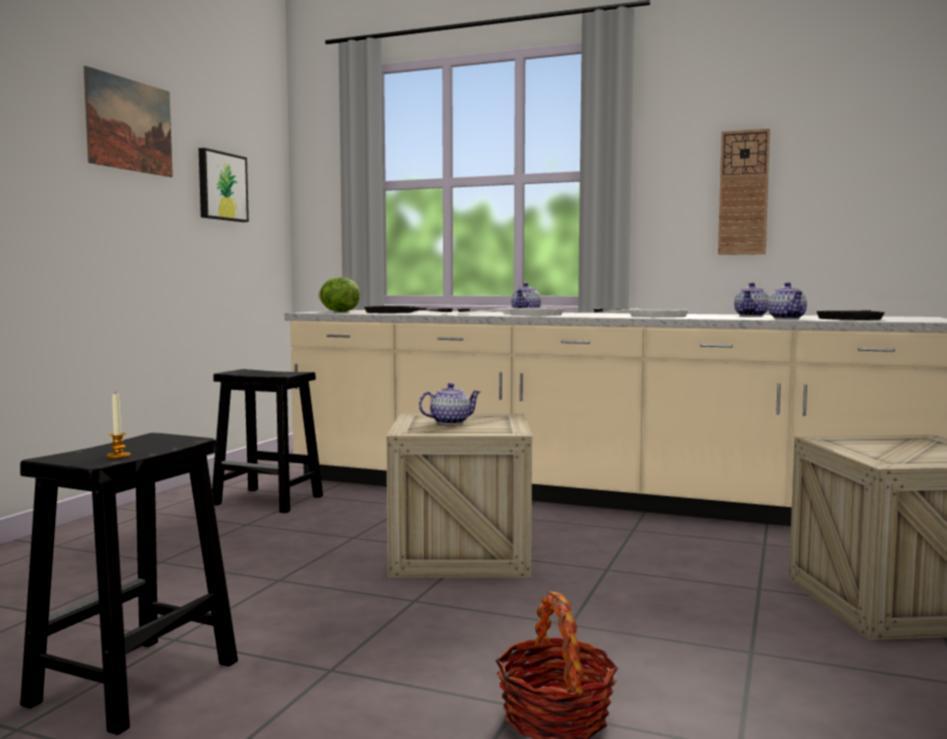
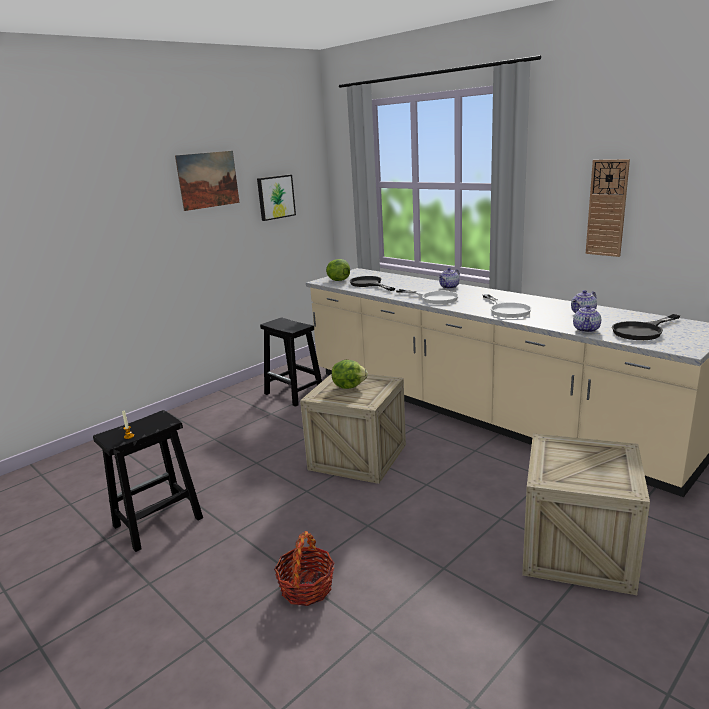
camera: 25 degrees right, 15 degrees up
teapot [419,383,480,425] -> lettuce [331,360,368,389]

